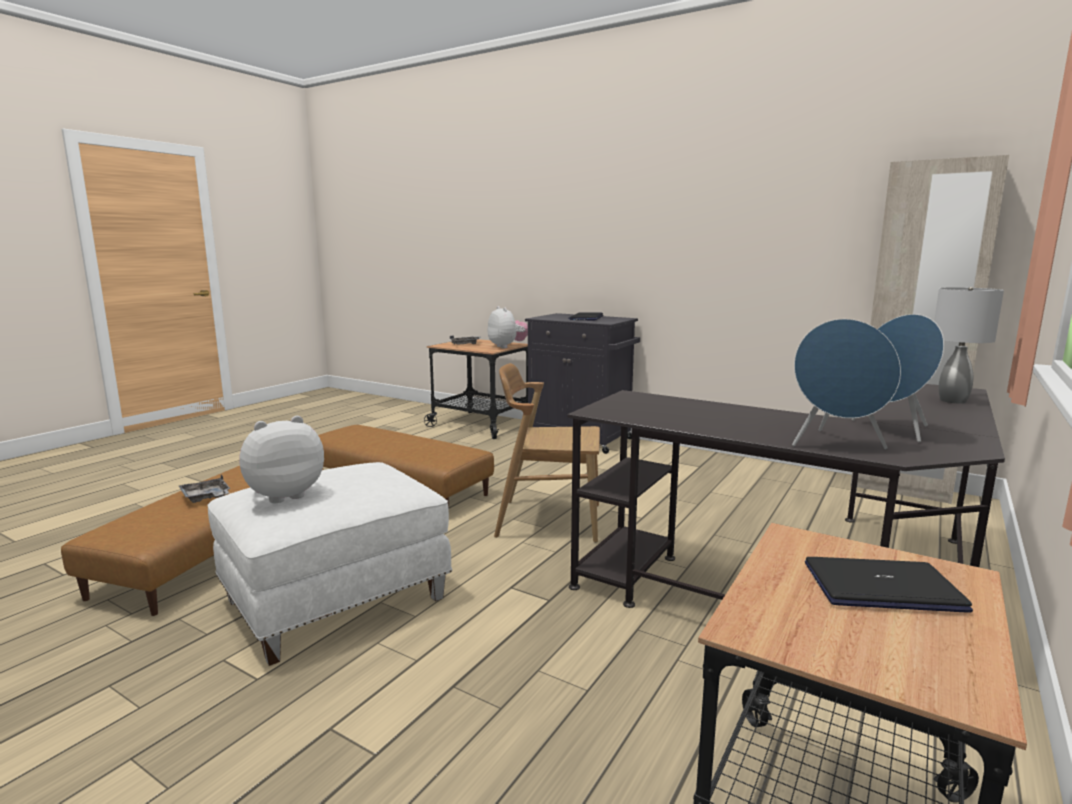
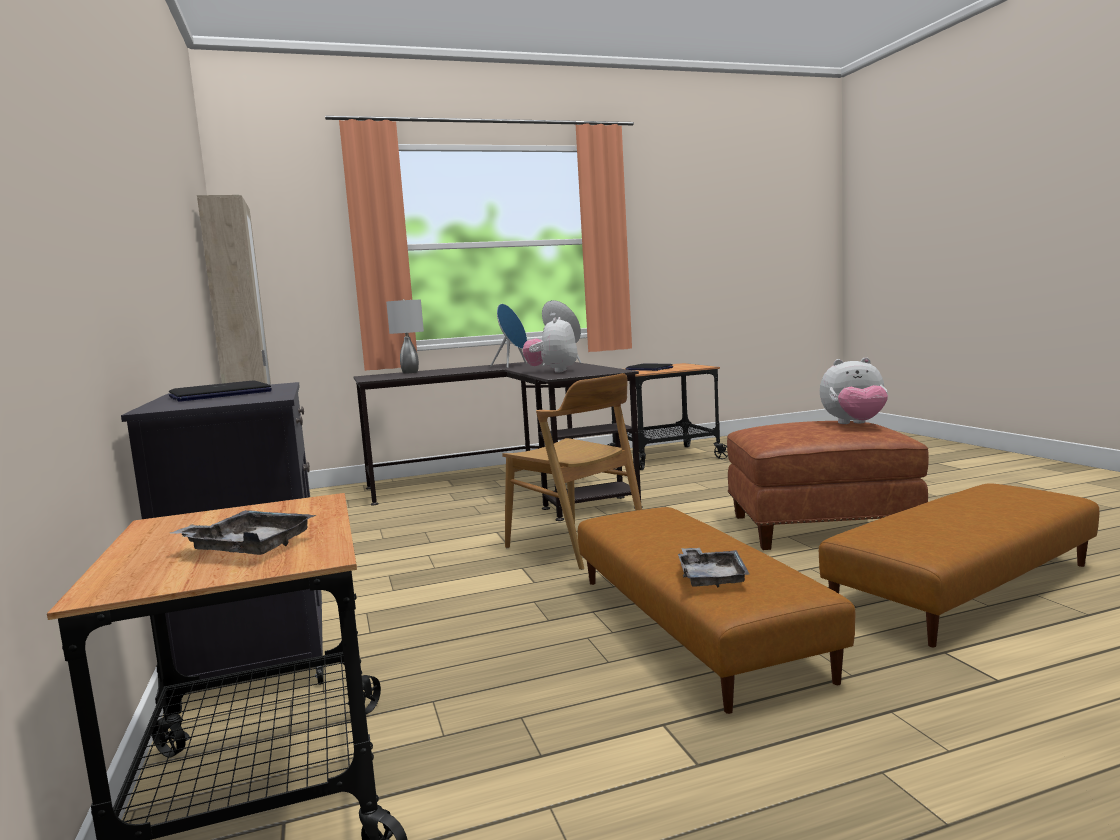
camera: 140 degrees left, 5 degrees down
grey tray [179,474,231,503] -> grey tray moved to [678,548,750,588]
white ottoman [208,462,452,666] -> brown ottoman [727,421,929,550]
plush toy [488,306,528,348] -> plush toy moved to [523,317,577,373]

